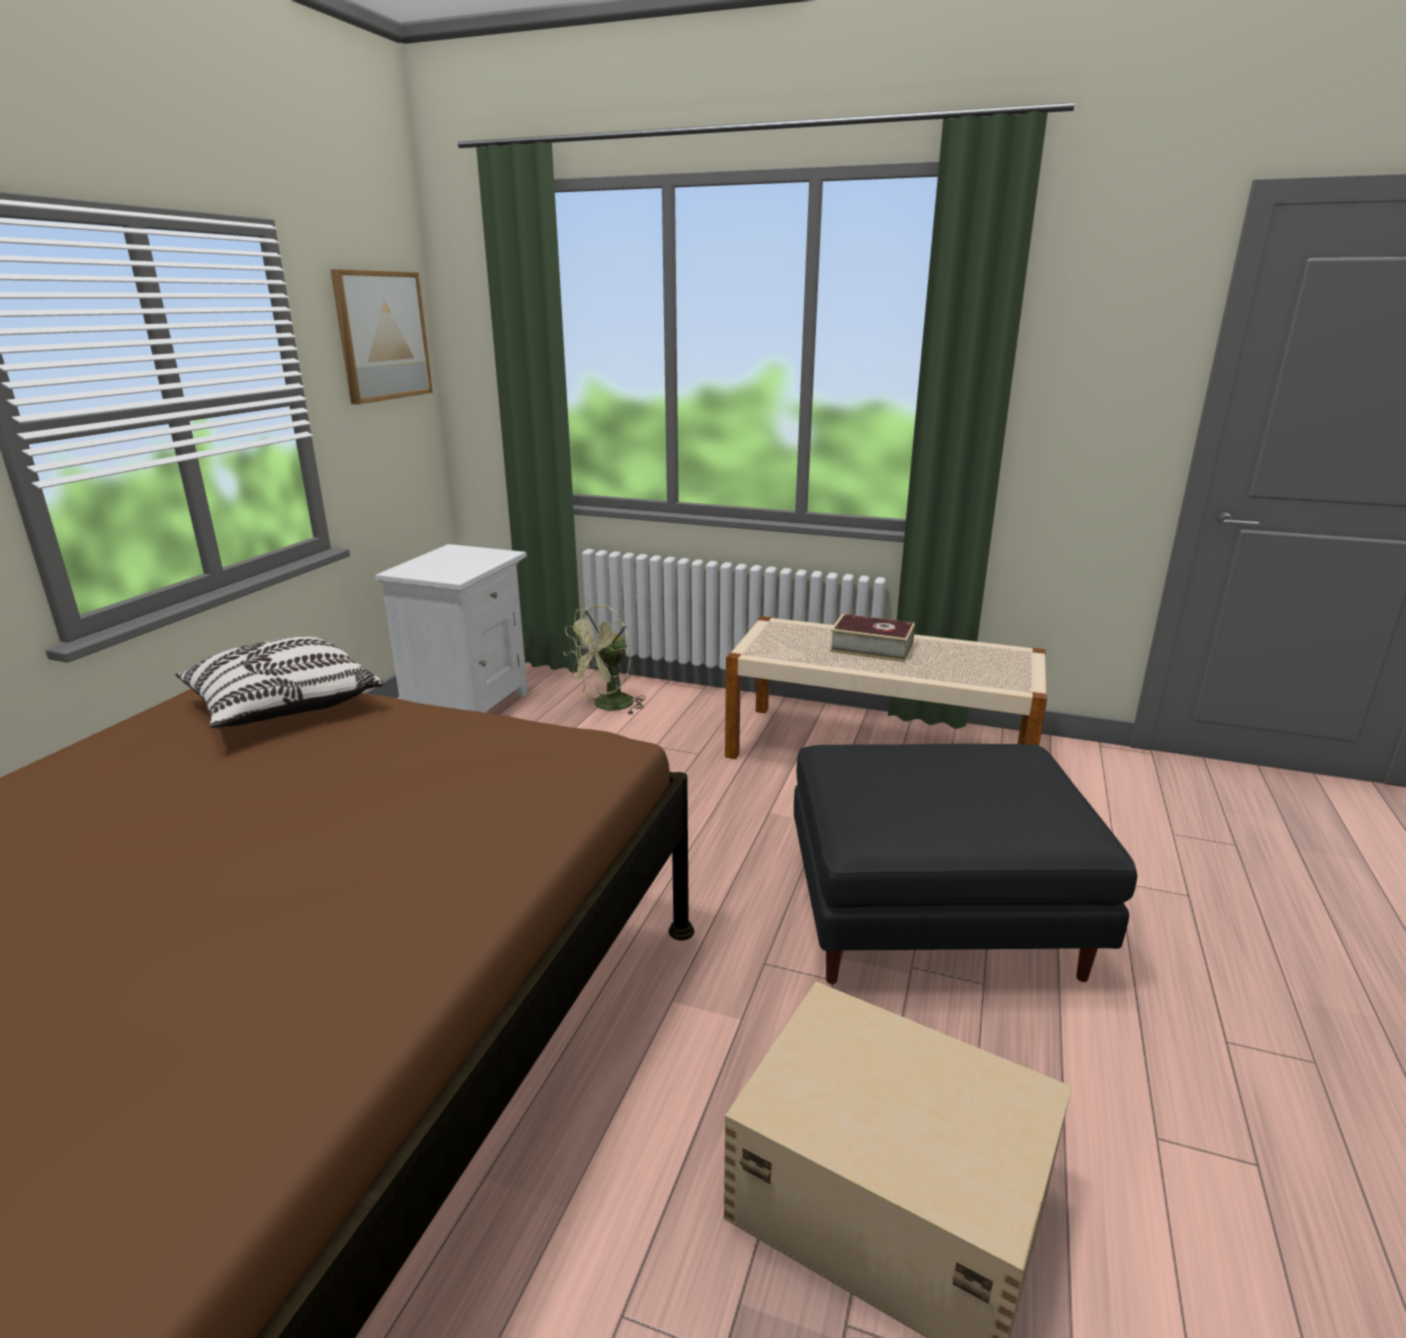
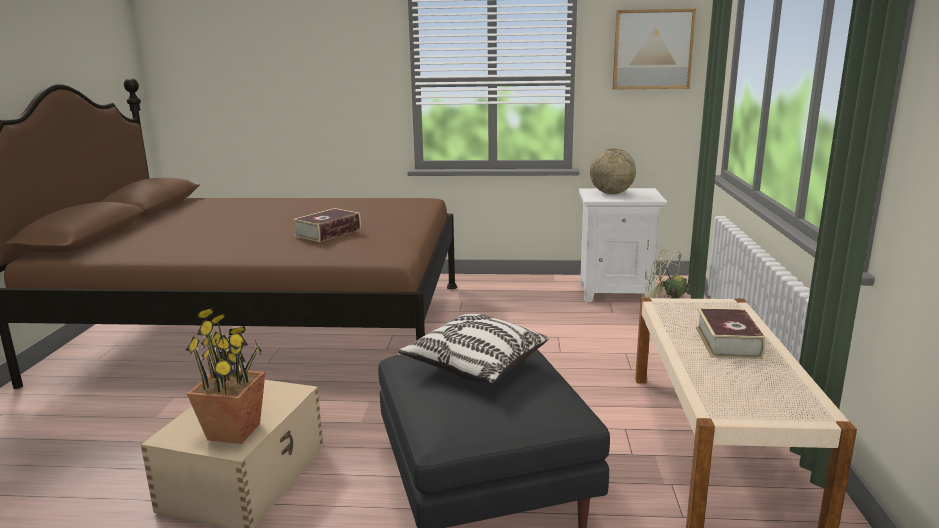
camera: 75 degrees right, 5 degrees down
pillow [175,636,384,728] -> pillow moved to [398,313,548,384]
none -> potted plant [186,308,266,444]
none -> book [293,208,361,242]
none -> globe [590,149,636,194]

